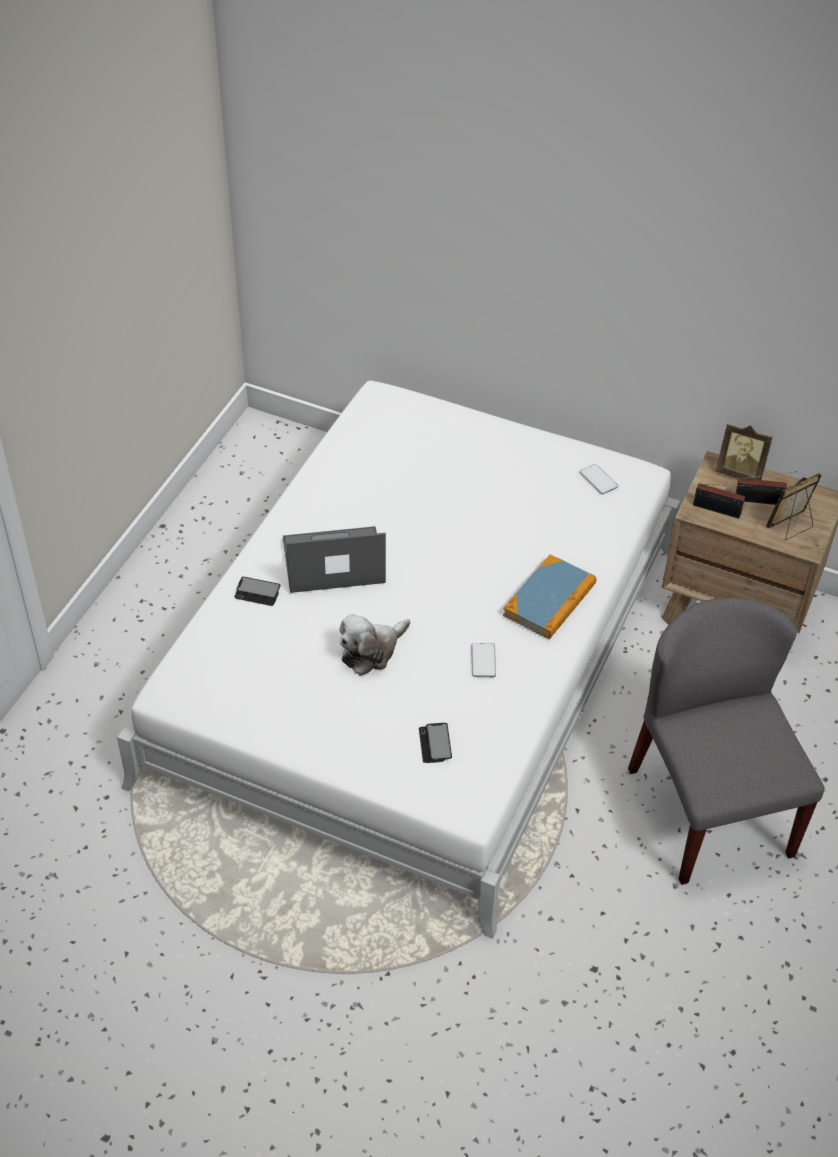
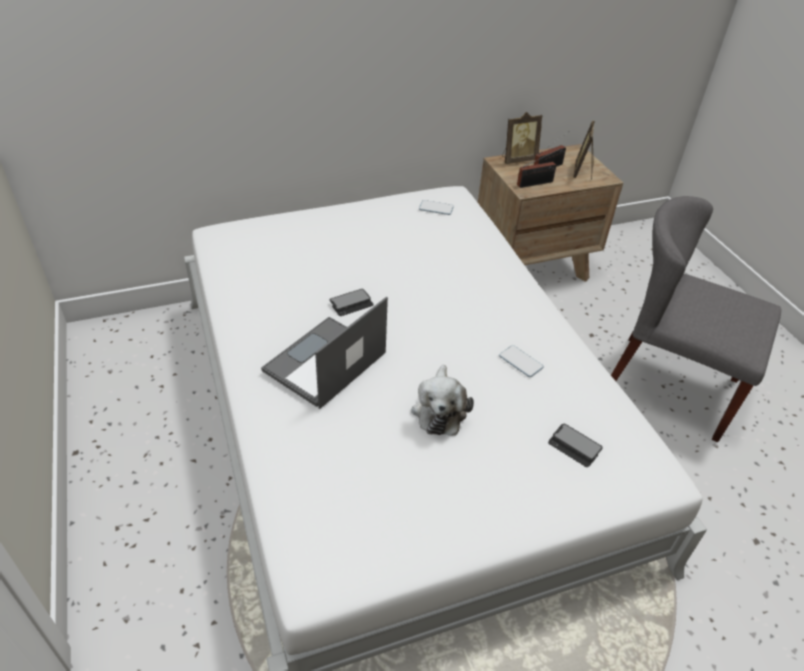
camera: 45 degrees left, 5 degrees down
phone [235,577,281,606] -> phone moved to [330,289,373,316]
book [503,555,596,639] -> none

